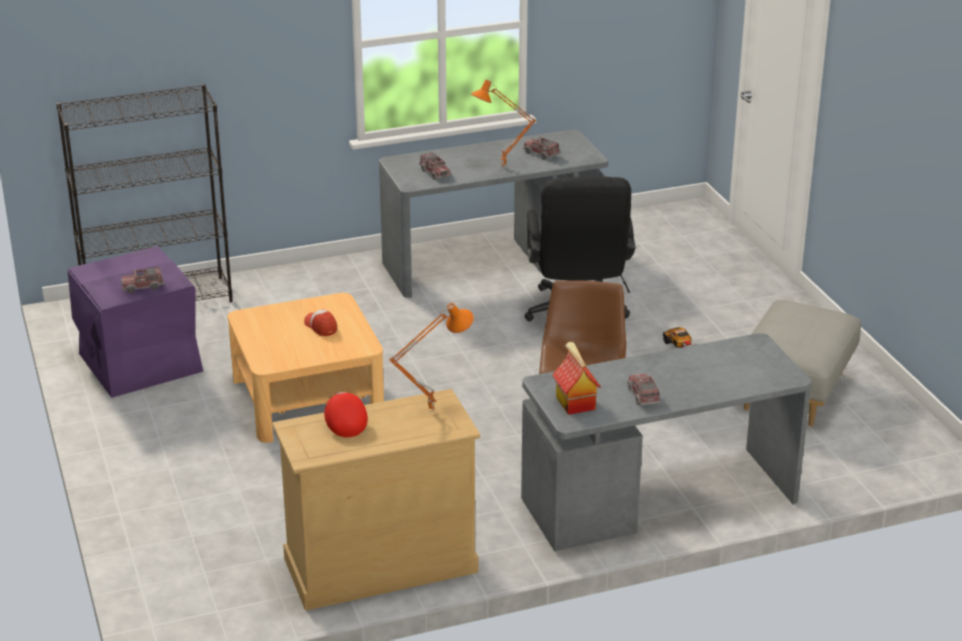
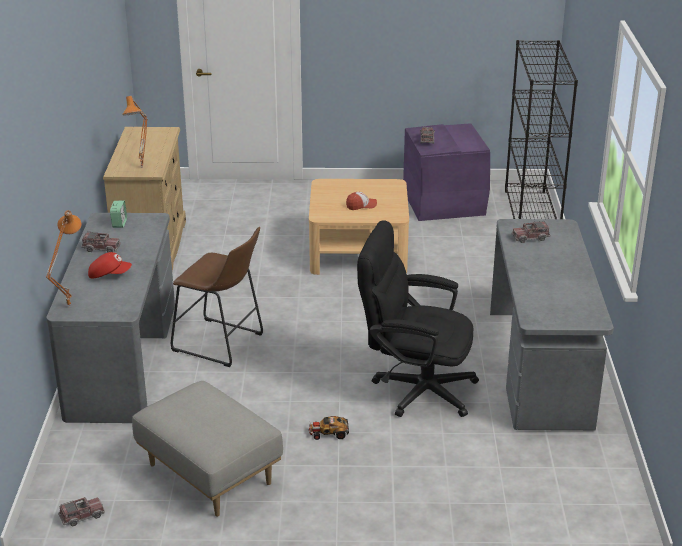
camera: 110 degrees right, 0 degrees up
red cap [324,392,368,437] -> red cap moved to [88,252,132,278]
orange table lamp [471,79,536,168] -> orange table lamp moved to [46,210,81,307]
toy truck [523,137,561,160] -> toy truck moved to [58,497,105,527]
toy house [552,342,601,415] -> alarm clock [110,201,127,228]

